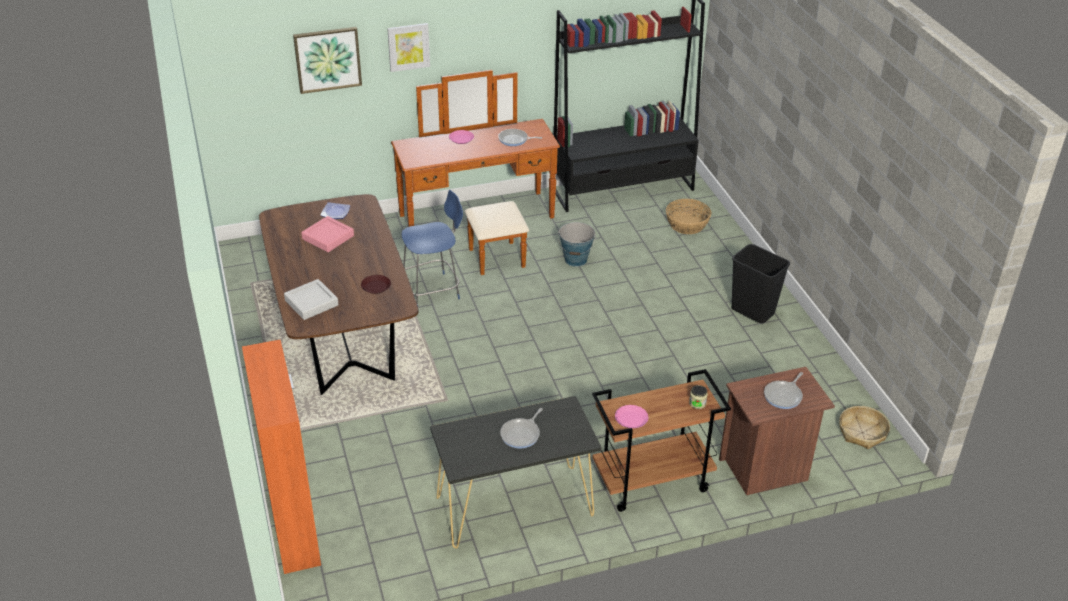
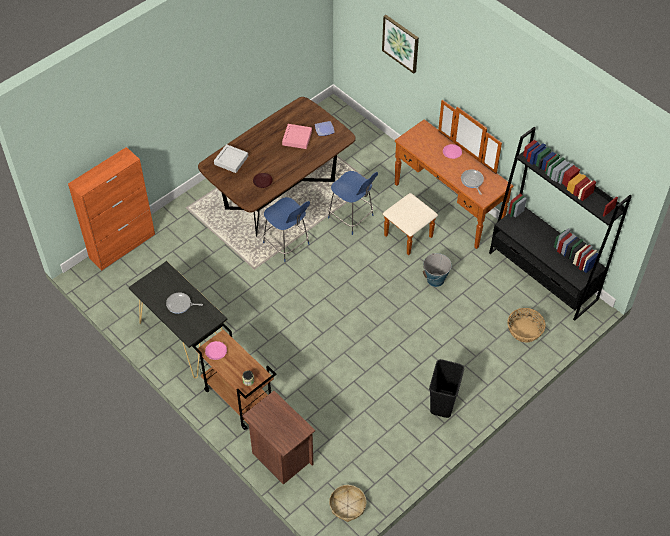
camera: 65 degrees right, 15 degrees up
picture [387,23,430,72] -> none
frying pan [764,372,803,409] -> none
none -> blue chair [263,197,310,262]

